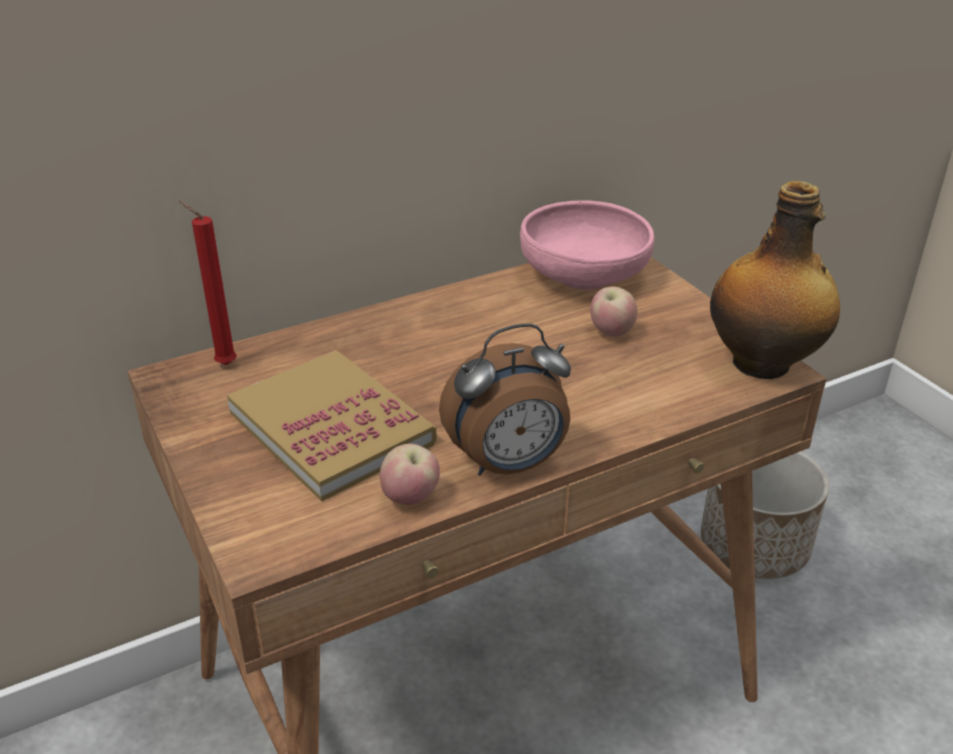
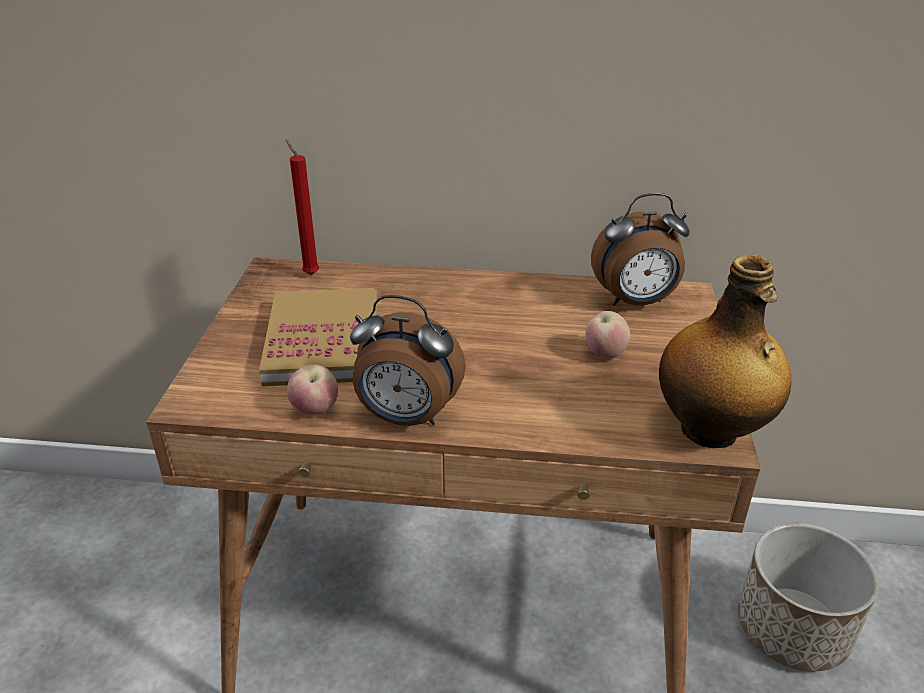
camera: 35 degrees right, 0 degrees up
pink bowl [520,200,655,290] -> alarm clock [591,193,690,306]

